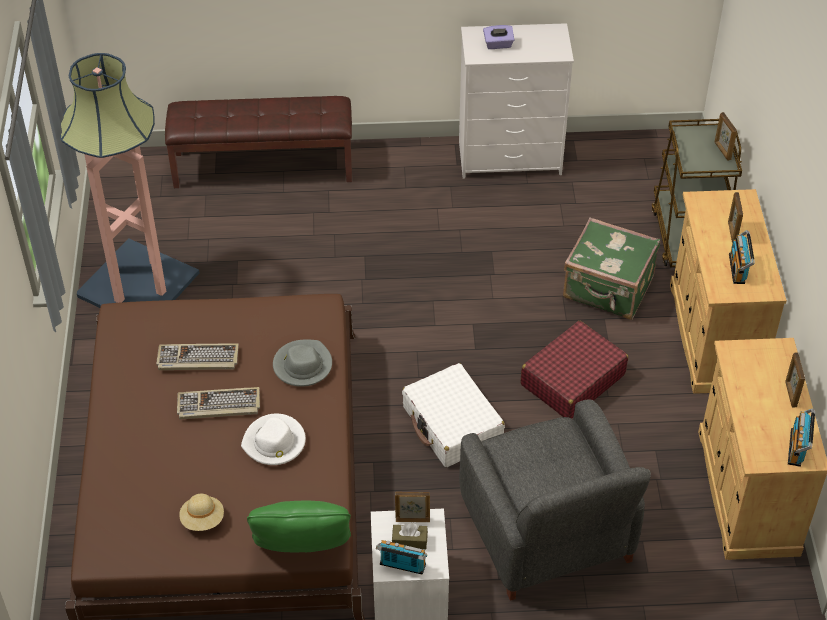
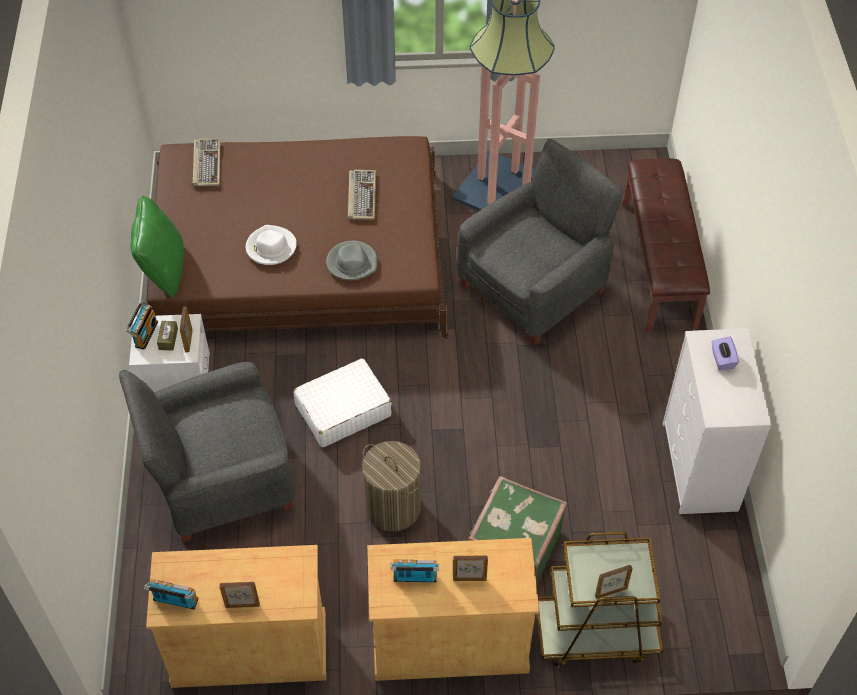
camera: 90 degrees right, 5 degrees up
keyboard [177,387,260,419] -> keyboard moved to [193,138,220,186]
beige hat [179,494,224,531] -> none
red suitcase [521,321,628,419] -> laundry basket [362,441,421,532]
none -> grey armchair [457,139,622,345]

